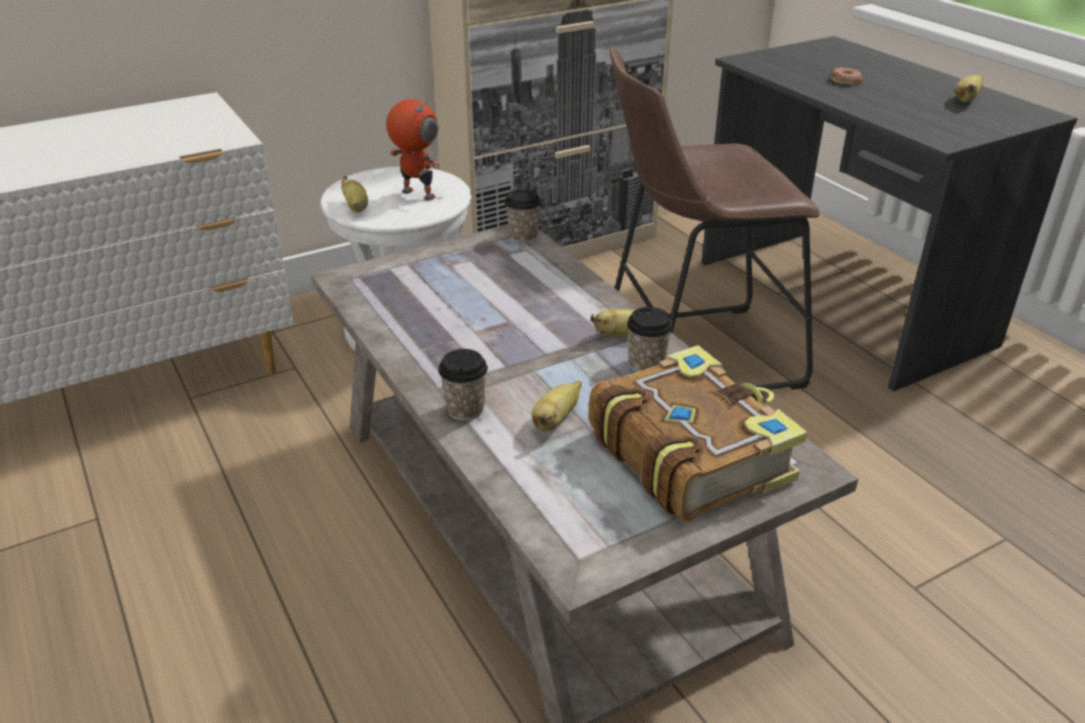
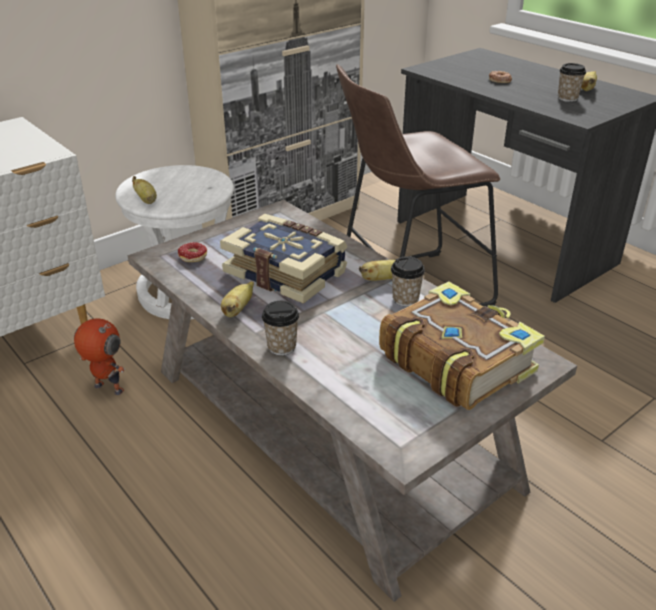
camera: 10 degrees left, 0 degrees up
toy robot [386,99,440,201] -> toy robot moved to [74,318,125,395]
cup [505,189,541,243] -> cup moved to [558,63,586,102]
banana [532,381,582,432] -> banana moved to [221,281,254,317]
none -> donut [178,242,207,262]
none -> book [220,214,347,304]

